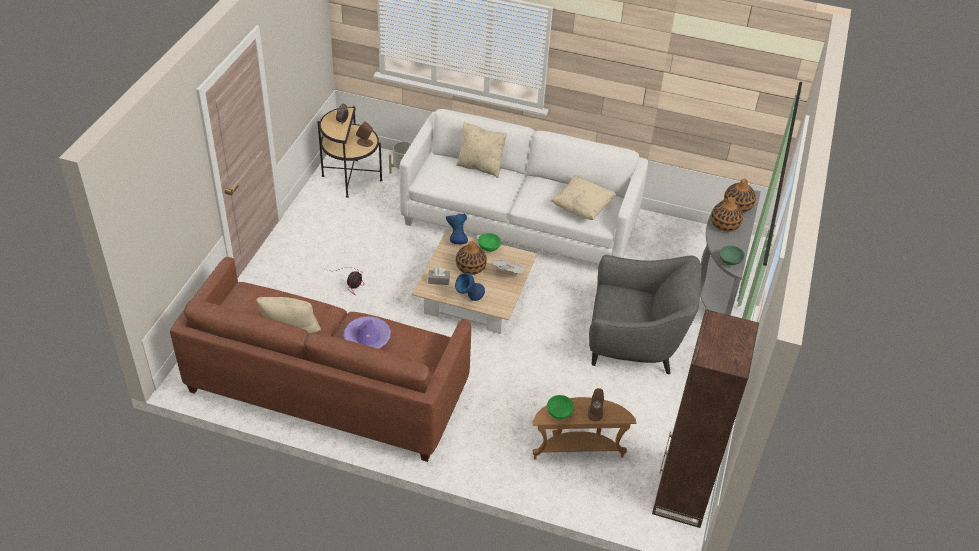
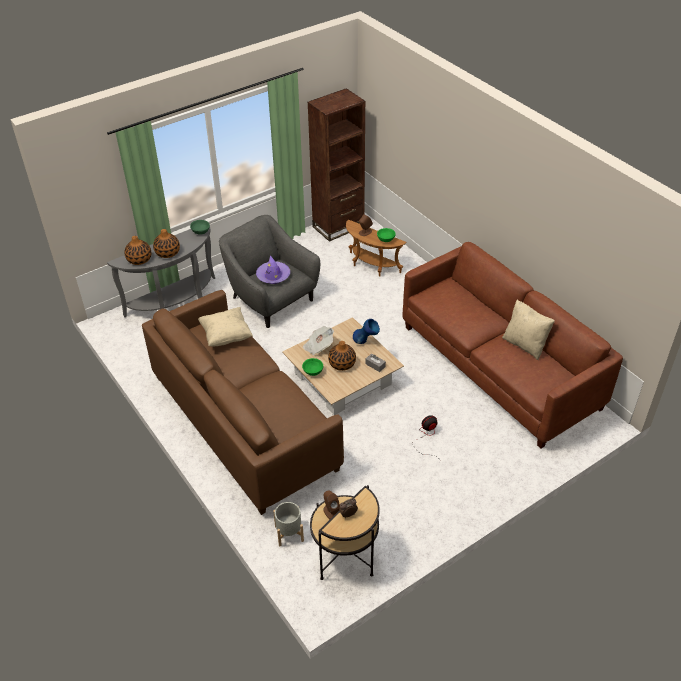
camera: 140 degrees left, 0 degrees up
purple hat [343,316,391,348] -> purple hat moved to [256,256,290,284]
white sofa [399,109,648,264] -> brown sofa [142,290,344,515]
blue vase [446,214,468,244] -> none
beige pillow [456,122,507,178] -> none

